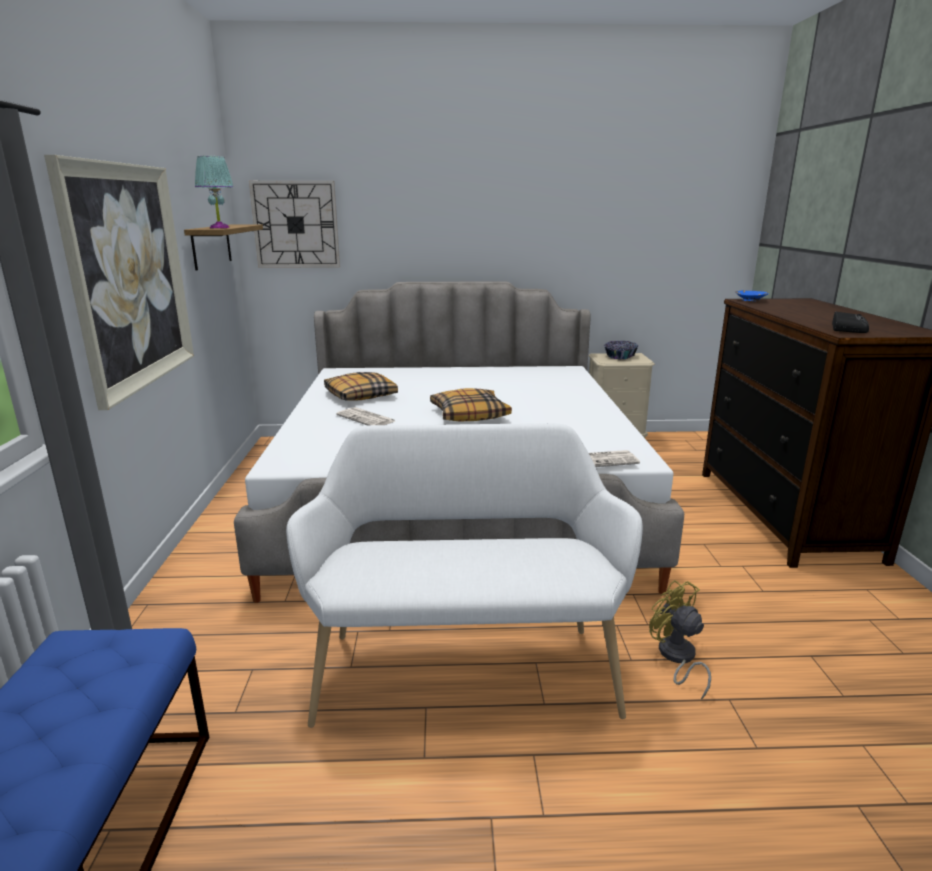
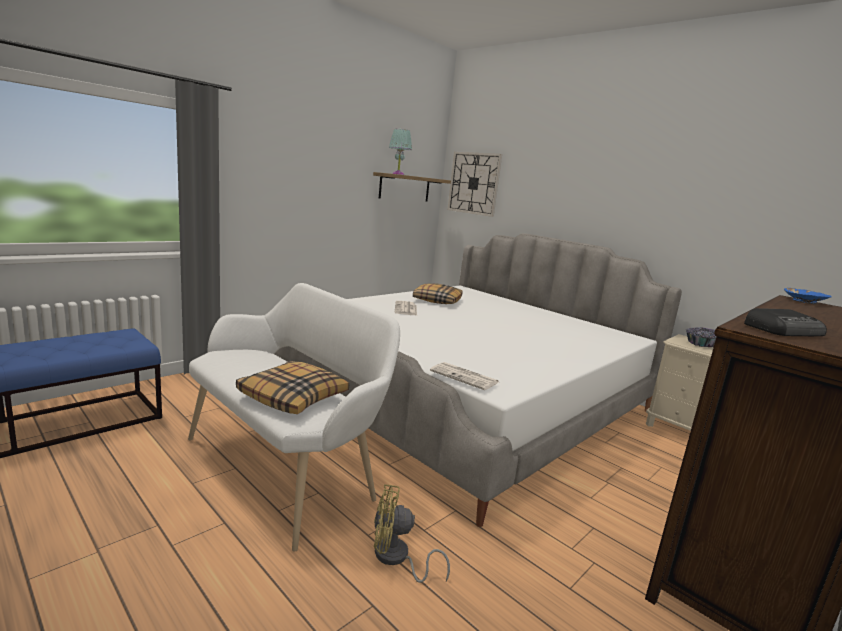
camera: 45 degrees right, 5 degrees down
picture [44,155,194,410] -> none
pillow [430,388,512,422] -> pillow moved to [236,361,349,414]
yellow fan [649,580,711,700] -> yellow fan turned 105 degrees counterclockwise [374,484,450,583]

